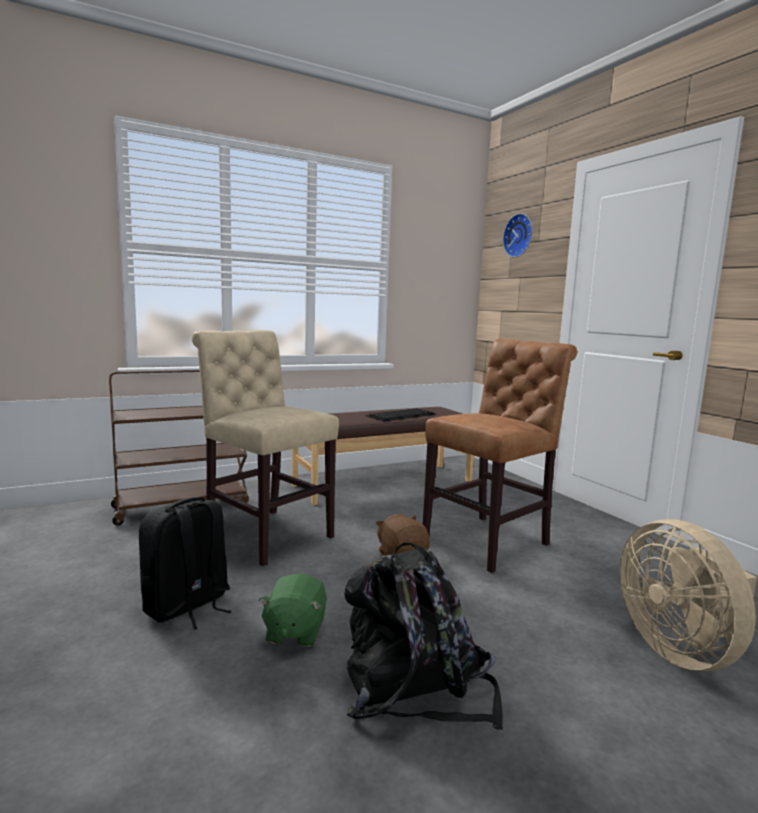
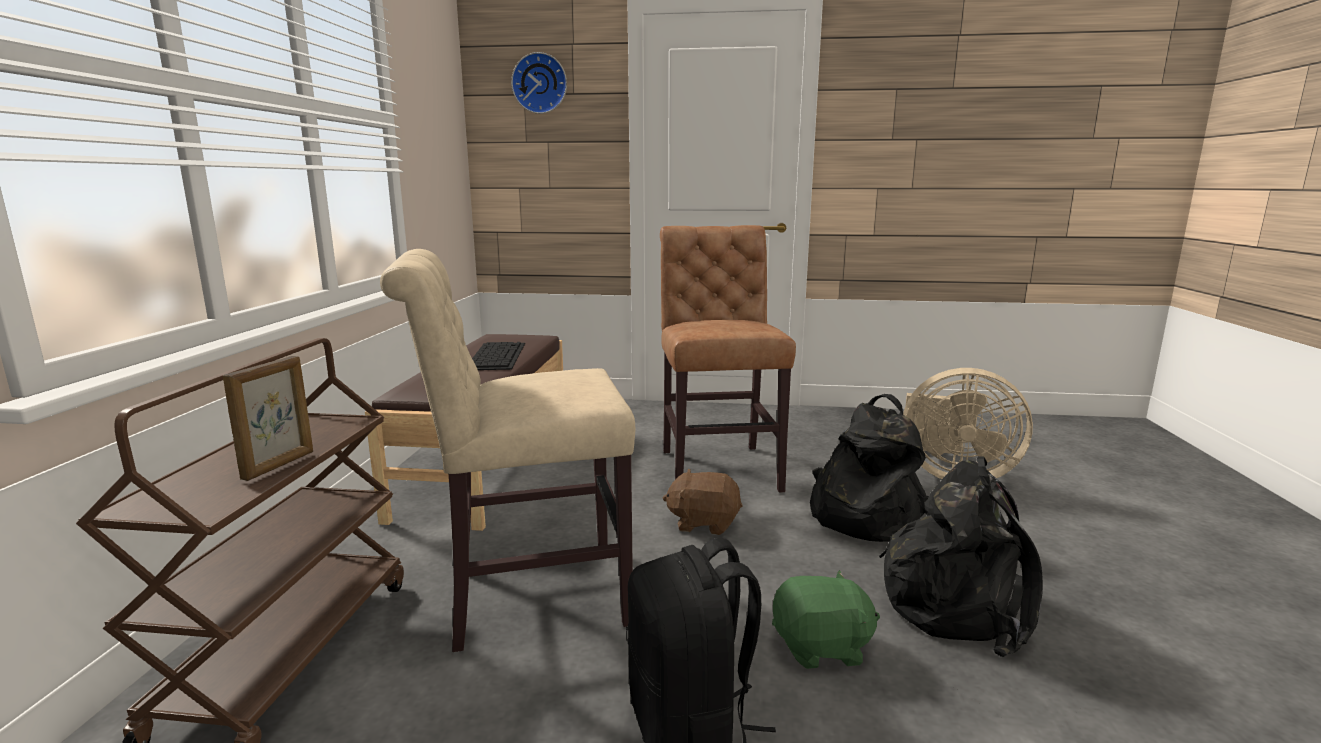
camera: 55 degrees left, 5 degrees up
green plush toy [259,574,327,647] -> green plush toy turned 45 degrees counterclockwise [772,570,880,669]
none -> picture frame [223,356,313,481]
none -> black backpack [810,394,930,542]

